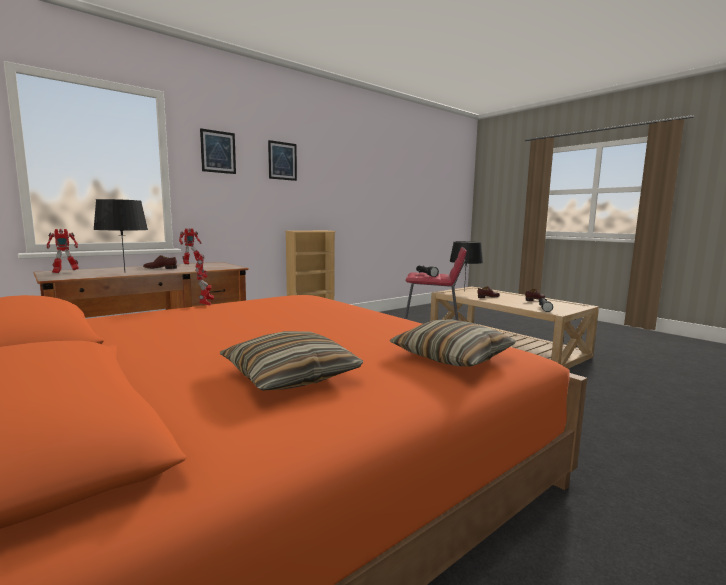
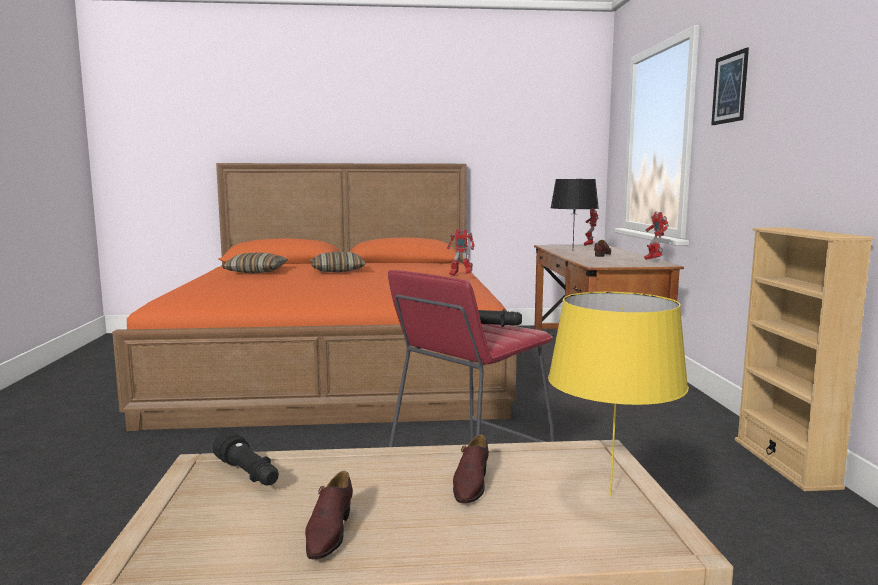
camera: 125 degrees right, 0 degrees up
picture [268,140,297,181] -> none
pillow [390,319,516,366] -> pillow moved to [310,252,366,272]
black table lamp [450,241,483,291] -> yellow table lamp [548,292,689,496]

